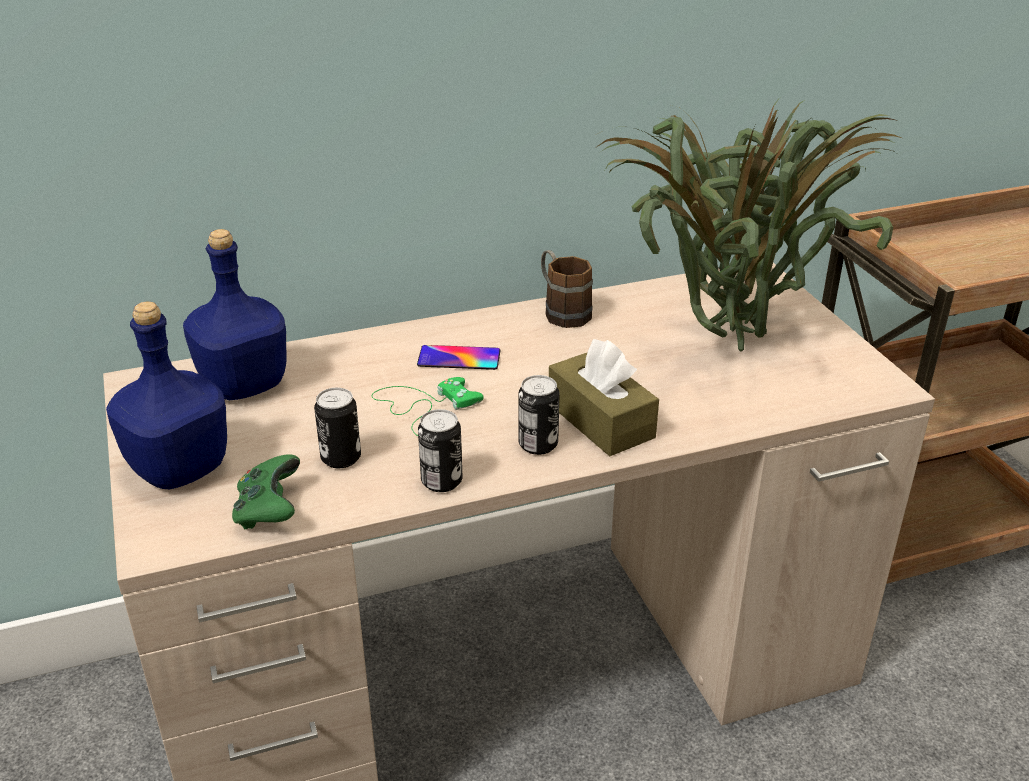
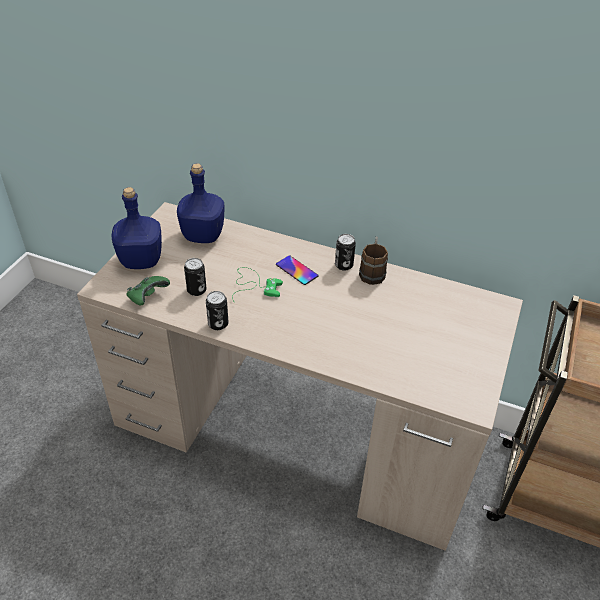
camera: 40 degrees right, 10 degrees up
can [518,375,560,455] -> can moved to [335,234,356,271]
brown tissue box [549,339,659,456] -> none
potted plant [593,95,901,352] -> none

